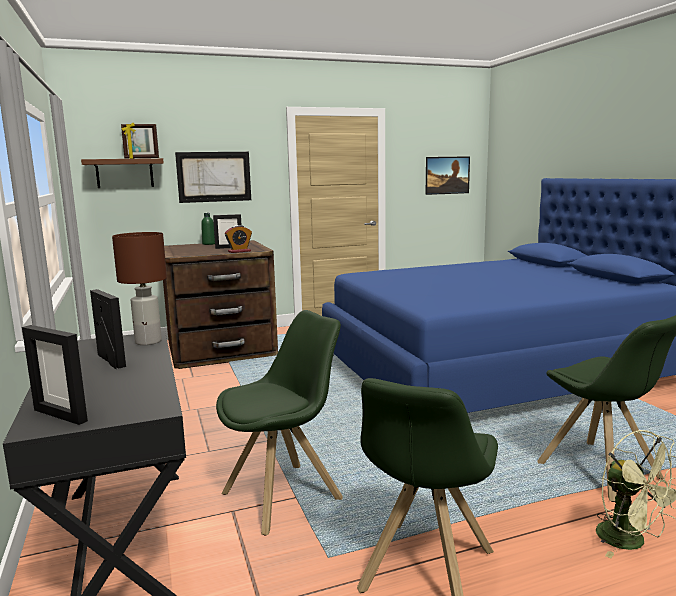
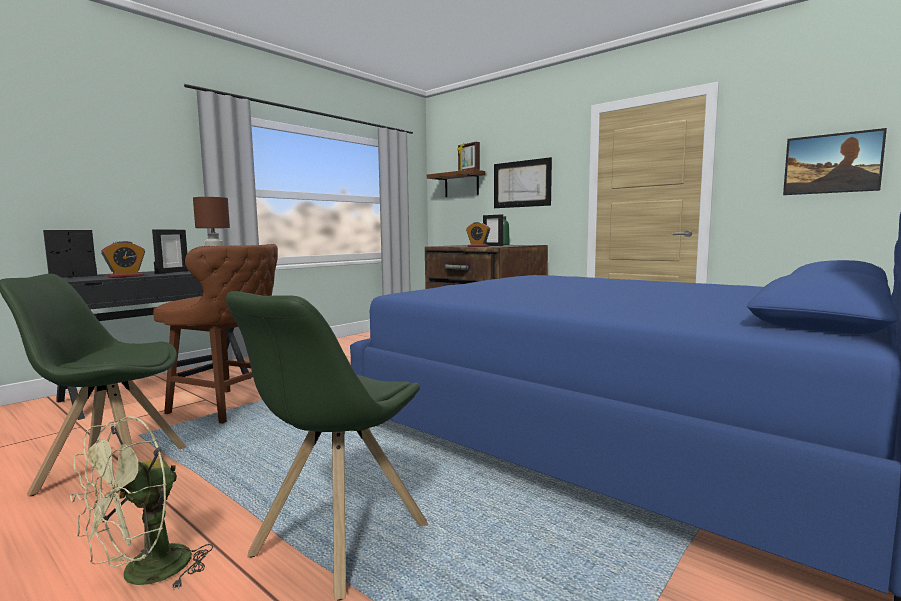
camera: 60 degrees right, 5 degrees down
picture frame [22,325,88,425] -> picture frame turned 45 degrees clockwise [43,230,97,278]
green chair [216,310,343,536] -> brown stool [153,244,278,424]
none -> alarm clock [101,241,145,278]

